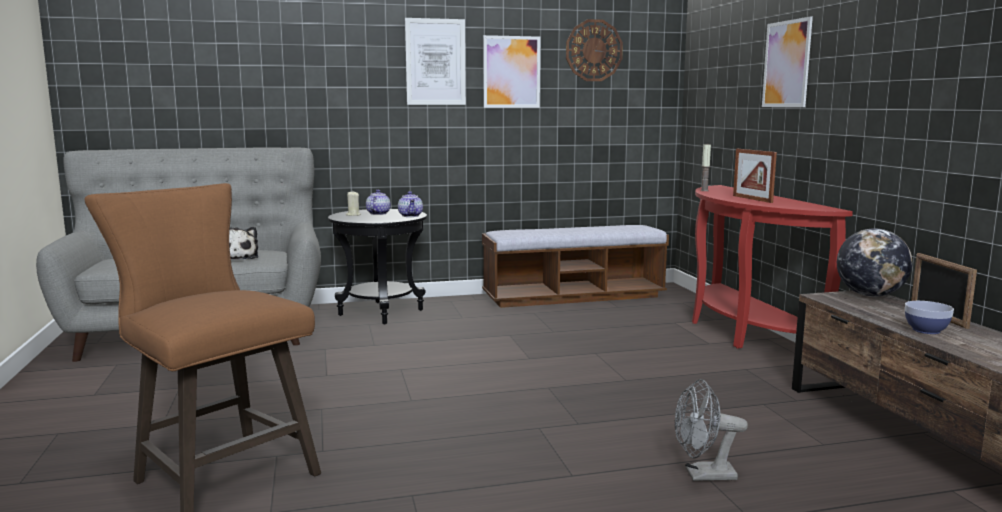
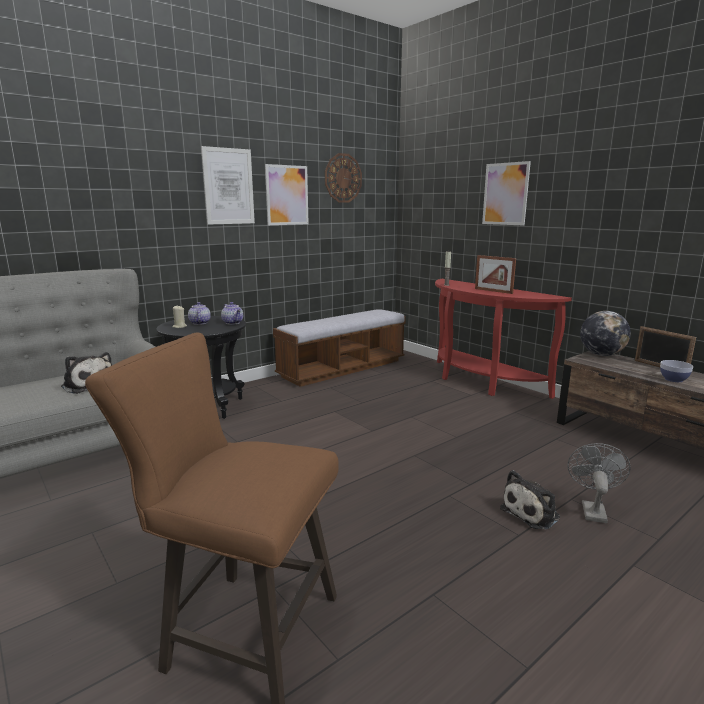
camera: 25 degrees left, 5 degrees up
grey fan [674,379,748,481] -> grey fan turned 135 degrees clockwise [568,443,631,523]
none -> plush toy [500,470,560,529]

